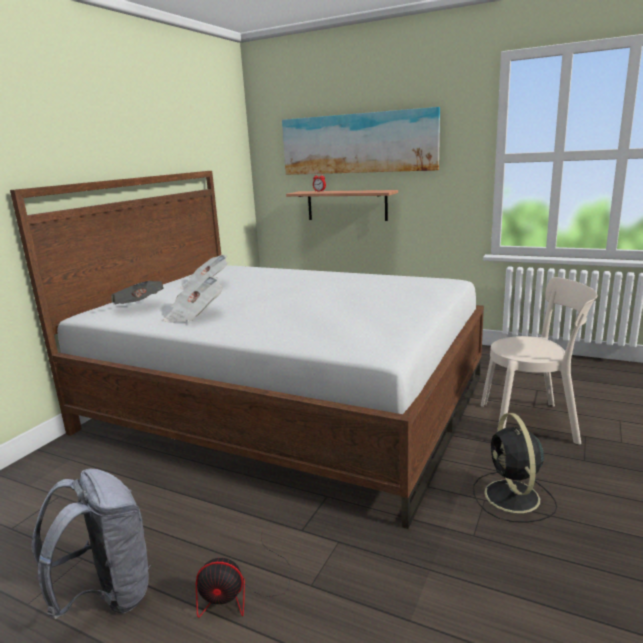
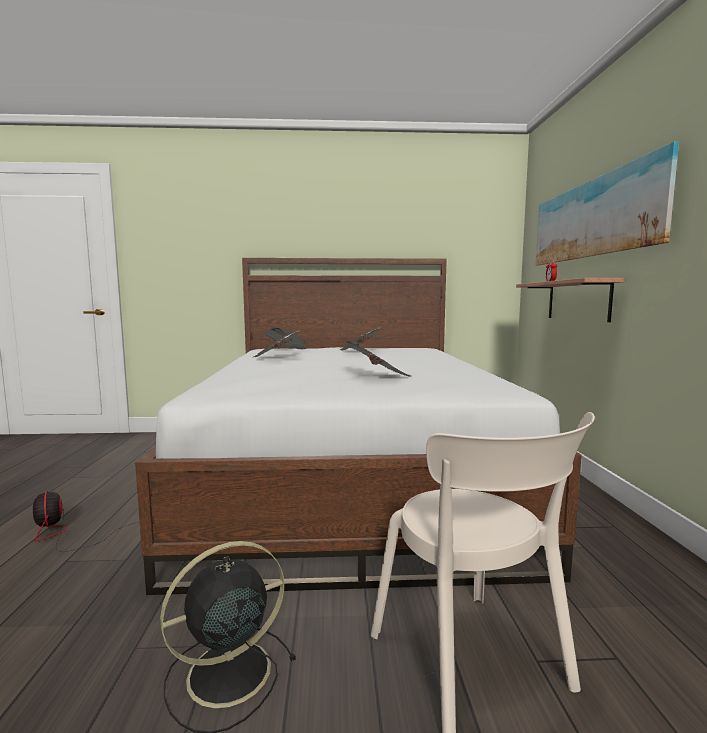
camera: 60 degrees right, 10 degrees down
grey backpack [32,469,151,619] -> none
none -> newspaper [344,341,412,377]

